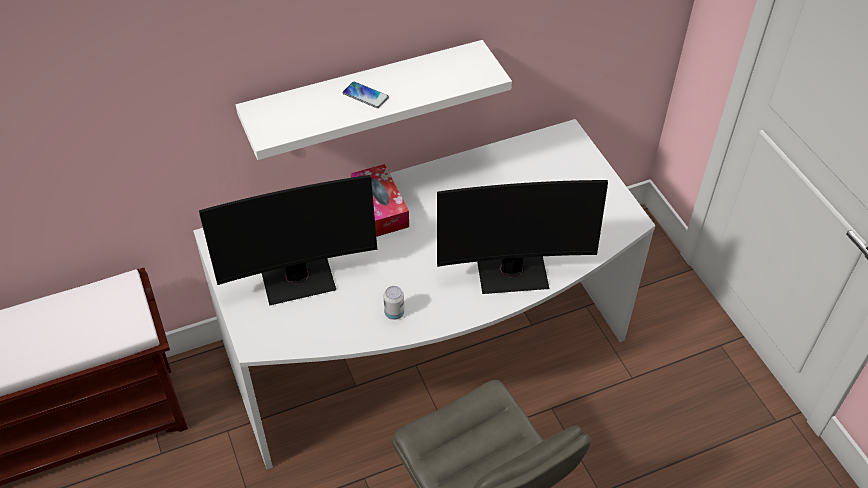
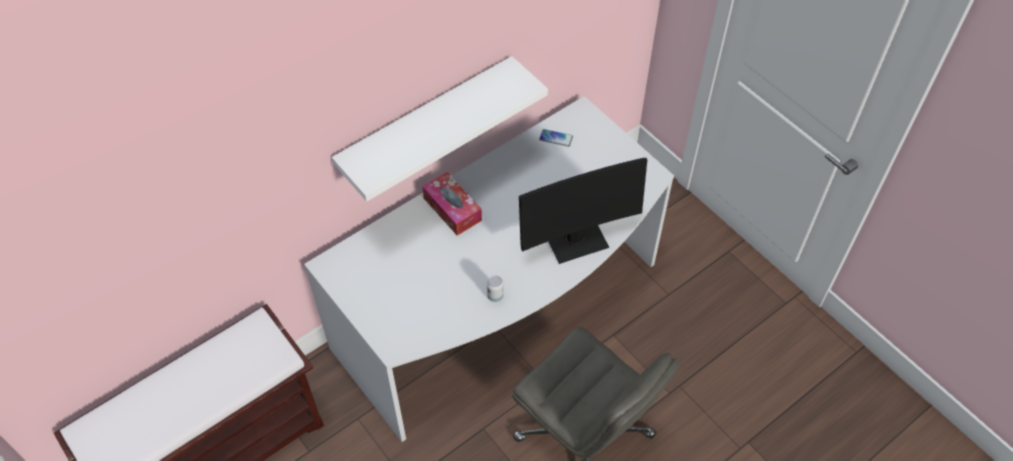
camera: 15 degrees left, 5 degrees up
monitor [199,175,377,305] -> none
phone [343,82,389,108] -> phone moved to [539,129,573,147]

